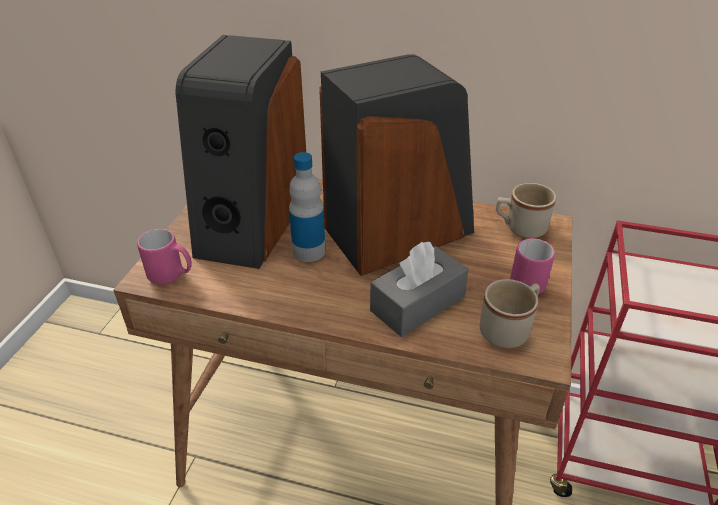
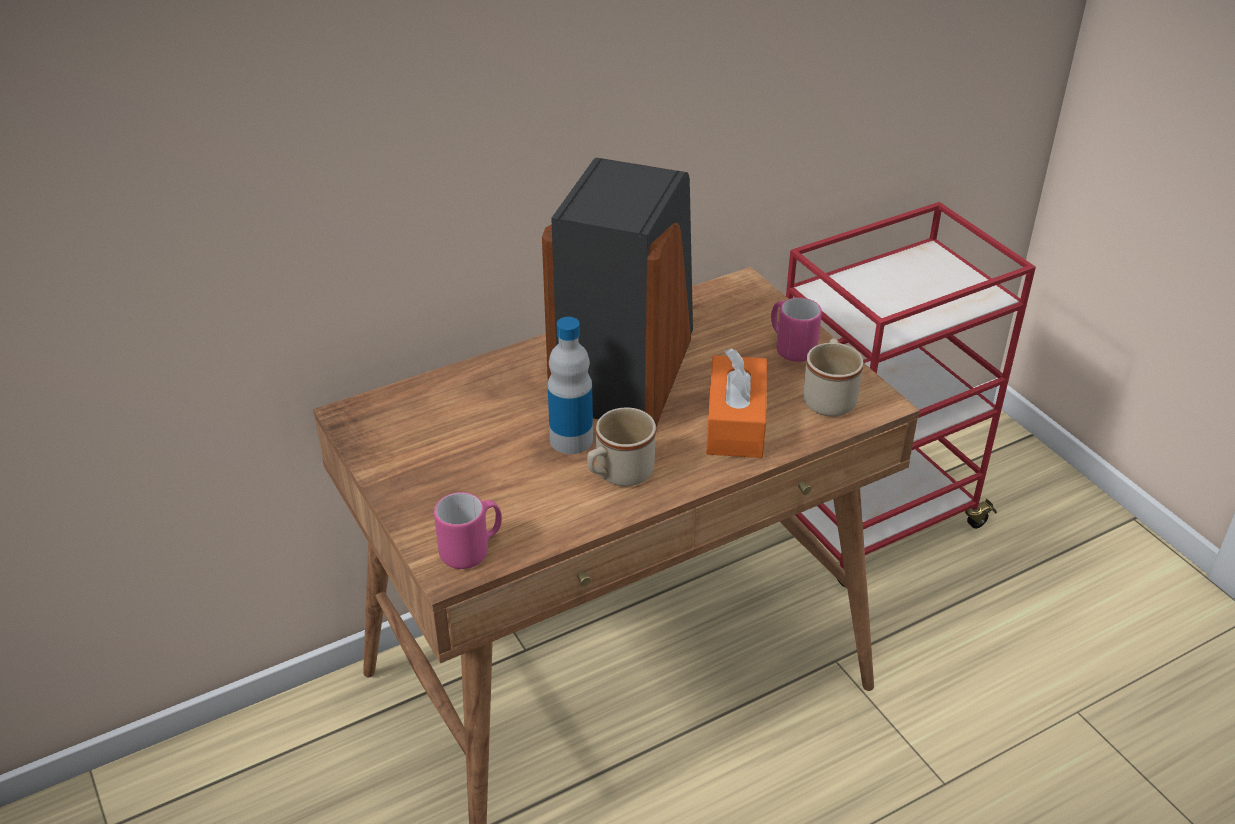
camera: 45 degrees left, 0 degrees up
speaker [175,35,306,269] -> none
grey tissue box [370,242,469,337] -> orange tissue box [706,348,767,458]
beige mug [496,183,556,238] -> beige mug moved to [587,408,656,486]

